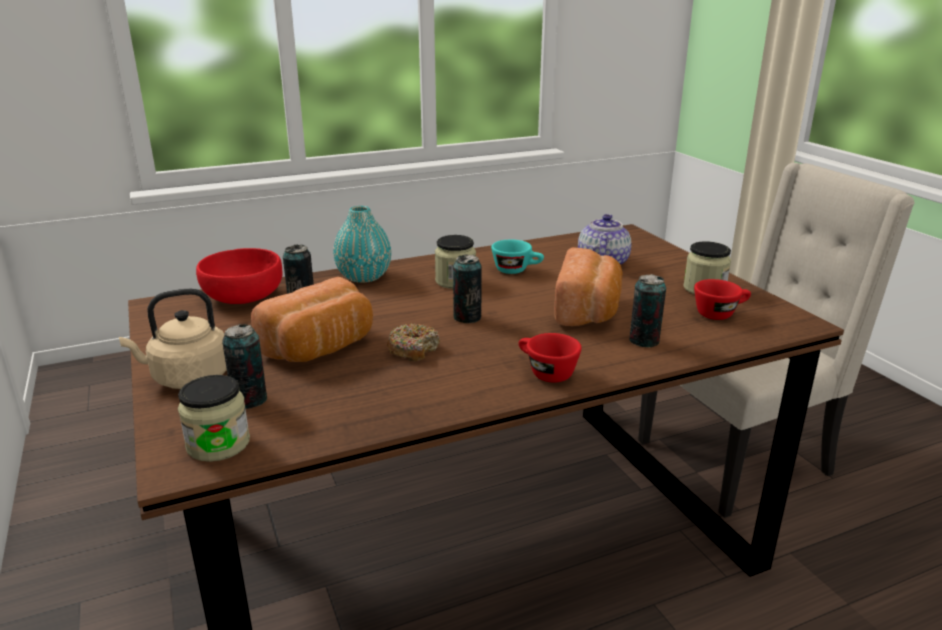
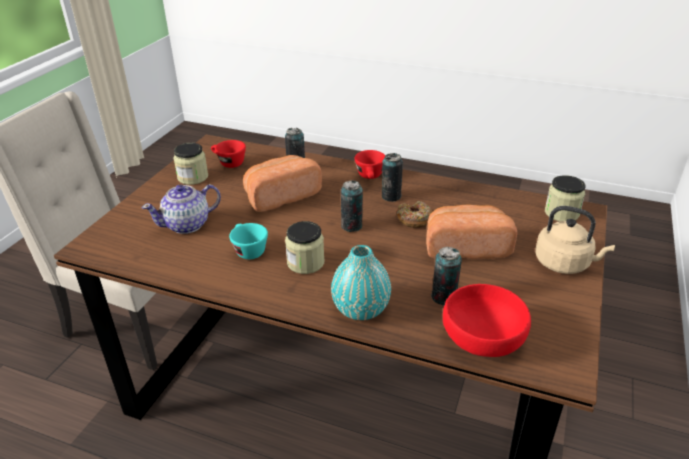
camera: 135 degrees left, 10 degrees up
can [222,324,267,409] -> can moved to [382,153,403,202]

